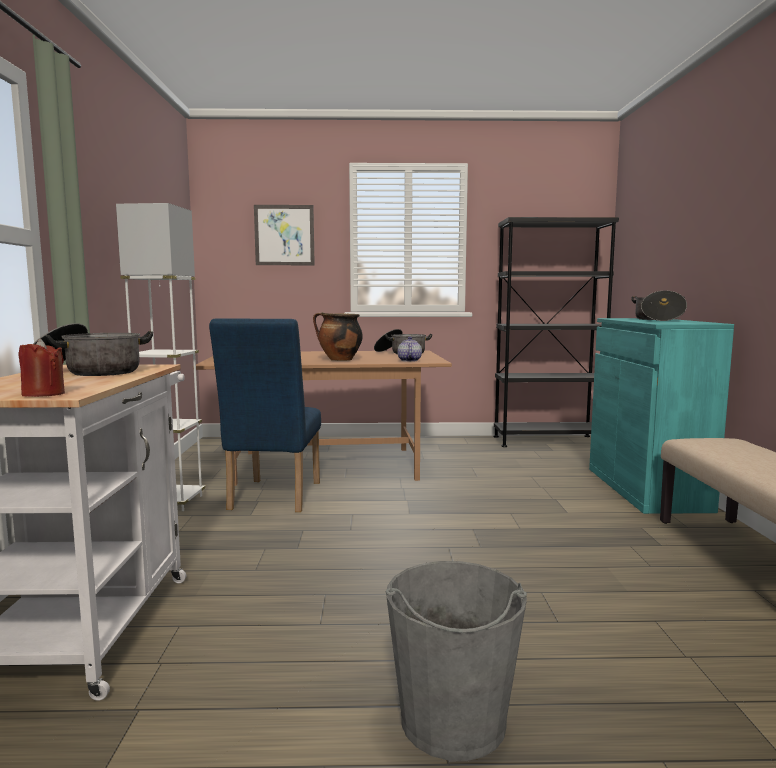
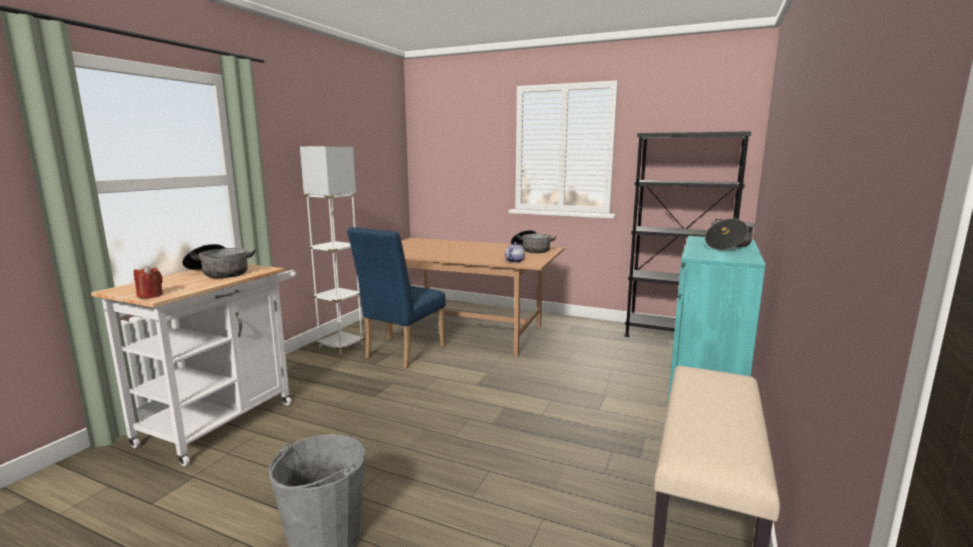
camera: 25 degrees right, 5 degrees up
picture [254,205,315,265] -> none
cooking pot [313,312,363,361] -> none

